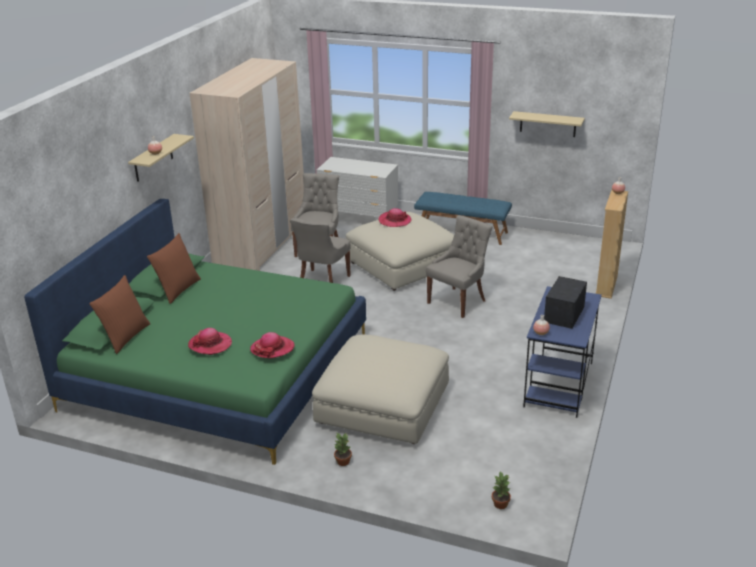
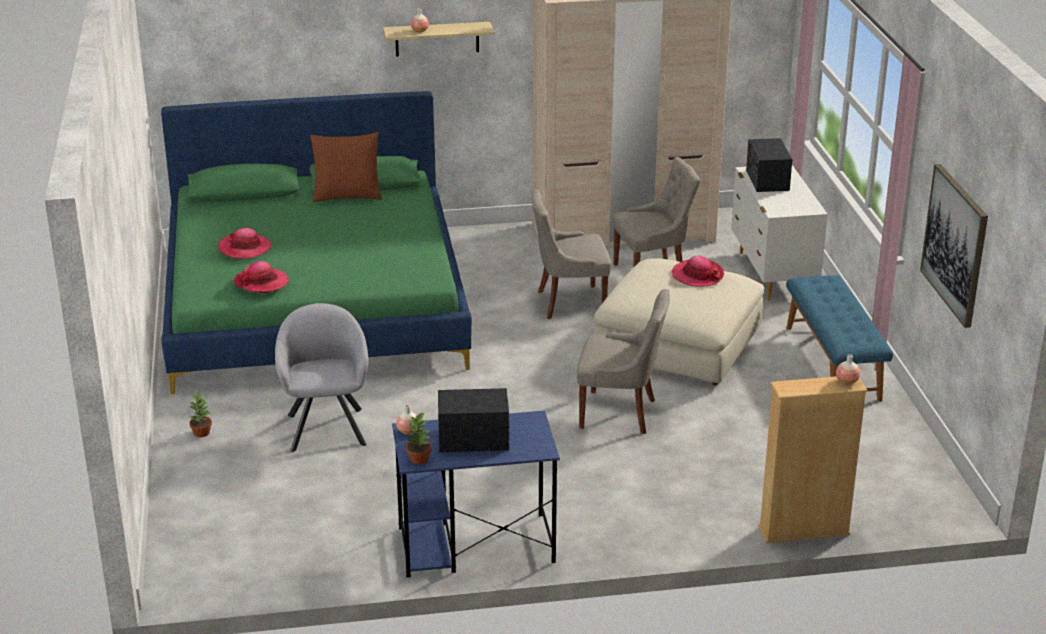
camera: 60 degrees right, 0 degrees up
brown pillow [89,275,151,354] -> none
beige ottoman [312,335,449,444] -> grey armchair [275,303,369,452]
potted plant [492,471,511,509] -> potted plant moved to [406,412,432,464]
beige shelf [509,111,585,137] -> picture [920,164,988,328]
none -> radio [746,138,792,192]

